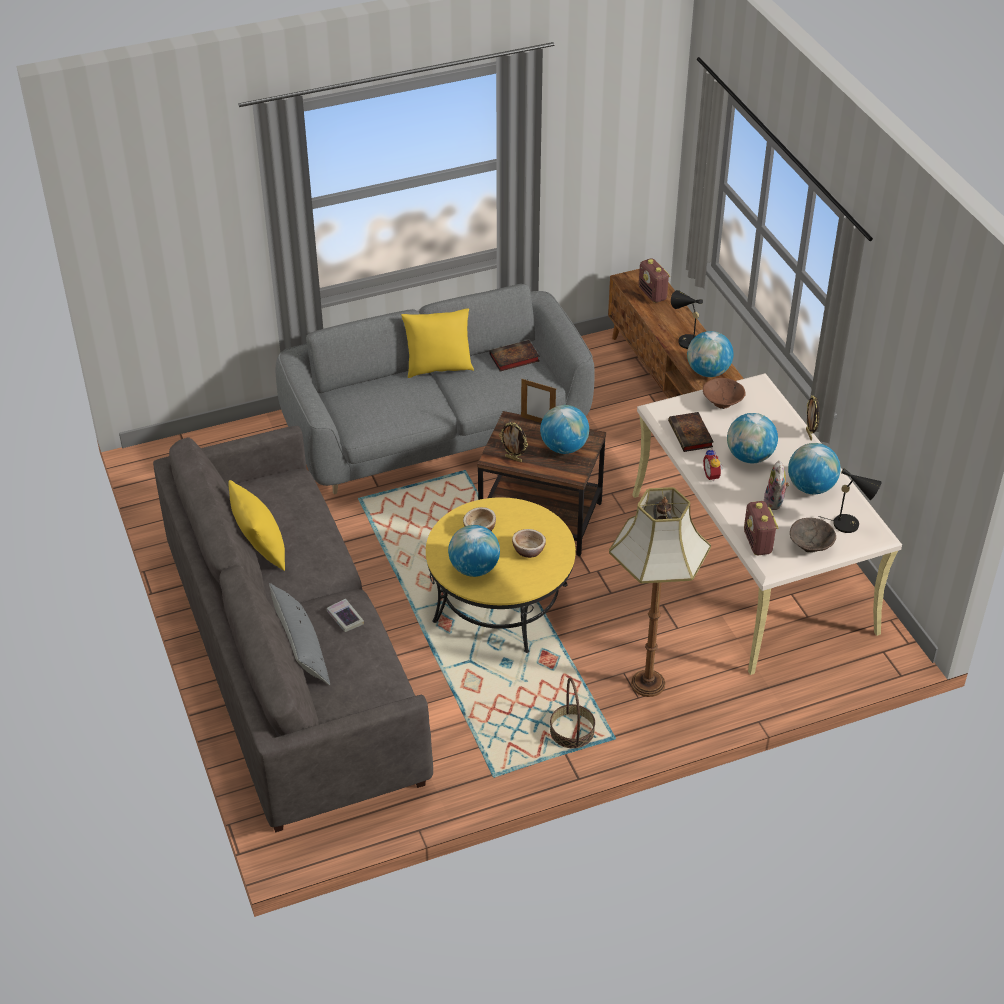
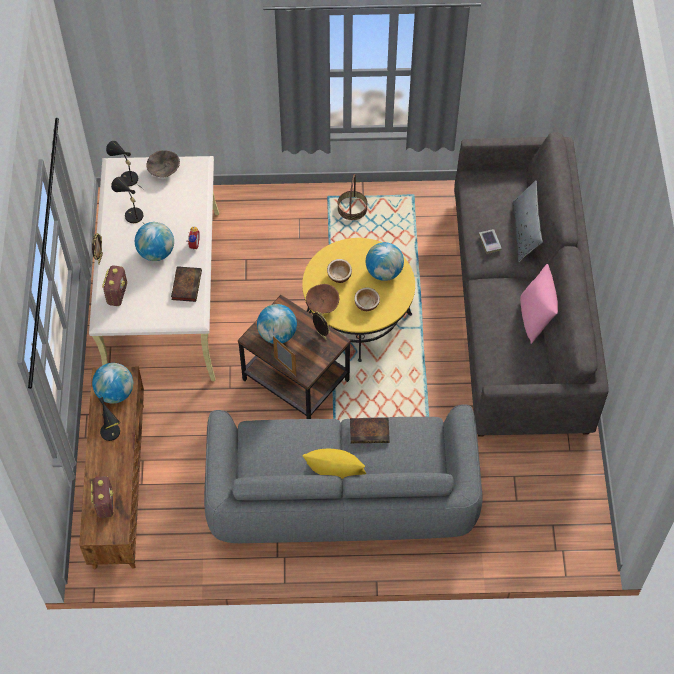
camera: 160 degrees left, 15 degrees up
yellow pillow [228,480,285,571] -> pink pillow [520,264,558,344]
book [489,340,540,372] -> book moved to [350,418,390,443]
floor lamp [609,487,711,697] -> none
brown bowl [703,378,746,409] -> brown bowl moved to [306,284,339,314]
radio [744,501,779,555] -> radio moved to [102,265,127,306]
plush toy [764,461,790,510] -> none
globe [788,443,841,494] -> black table lamp [111,177,144,224]

